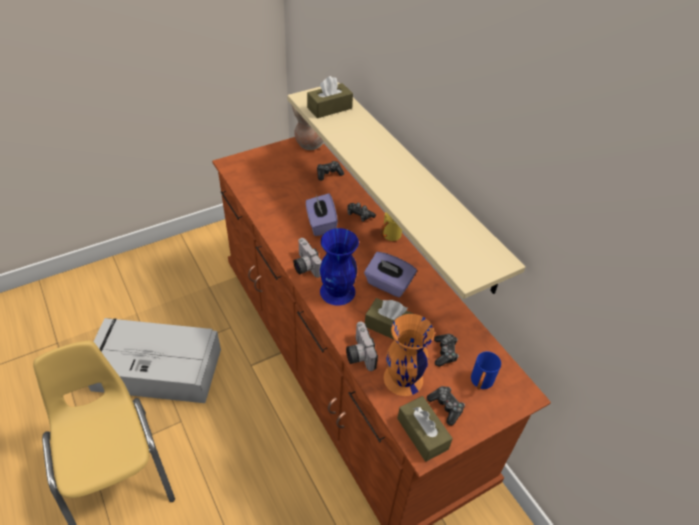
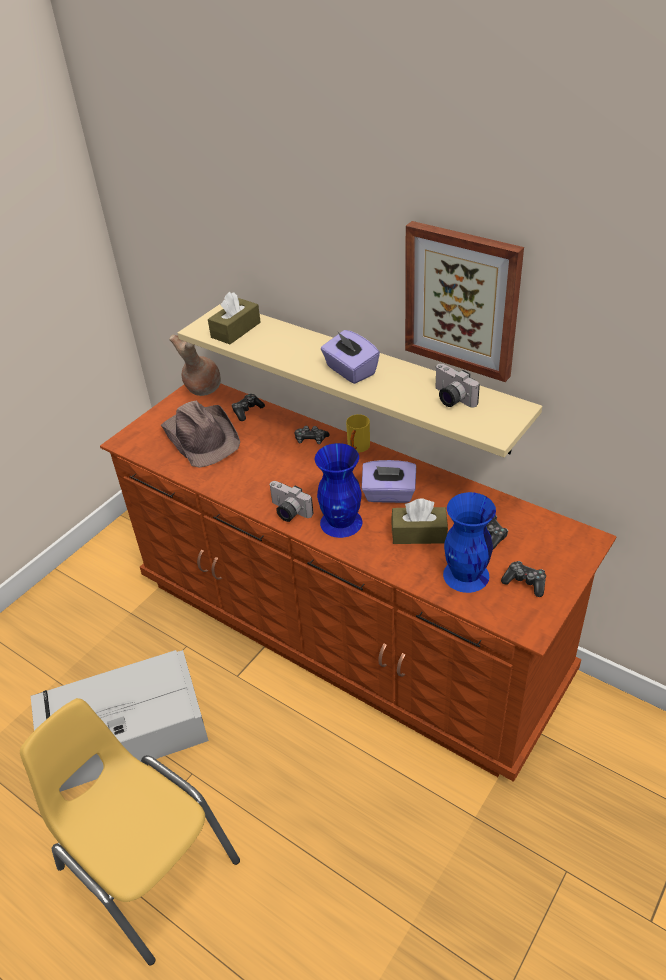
camera: 20 degrees left, 5 degrees down
purple tissue box [306,193,338,236] -> purple tissue box moved to [321,330,380,384]
camera [346,322,378,371] -> camera moved to [436,364,480,408]
orange vase [384,314,434,396] -> blue vase [443,492,496,593]
brown tissue box [397,396,453,462] -> none
blue mug [471,351,501,389] -> none
none -> brown hat [161,400,240,468]
none -> picture [405,221,524,382]

